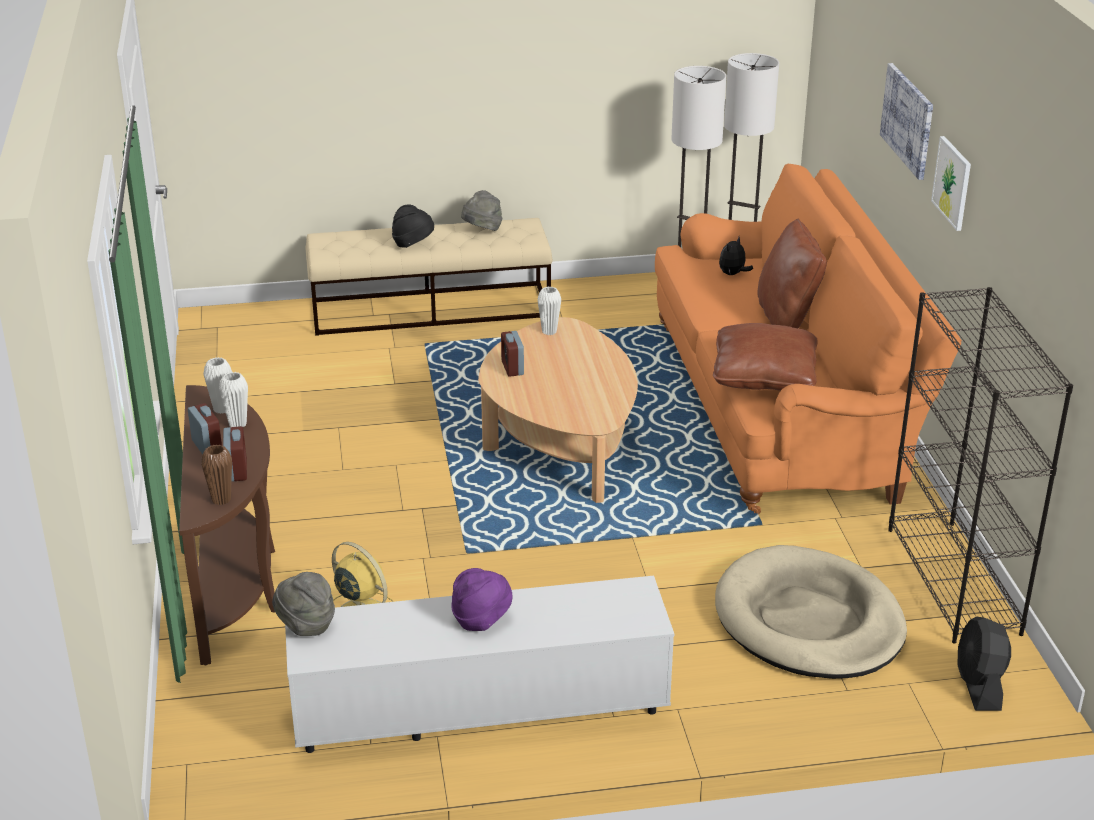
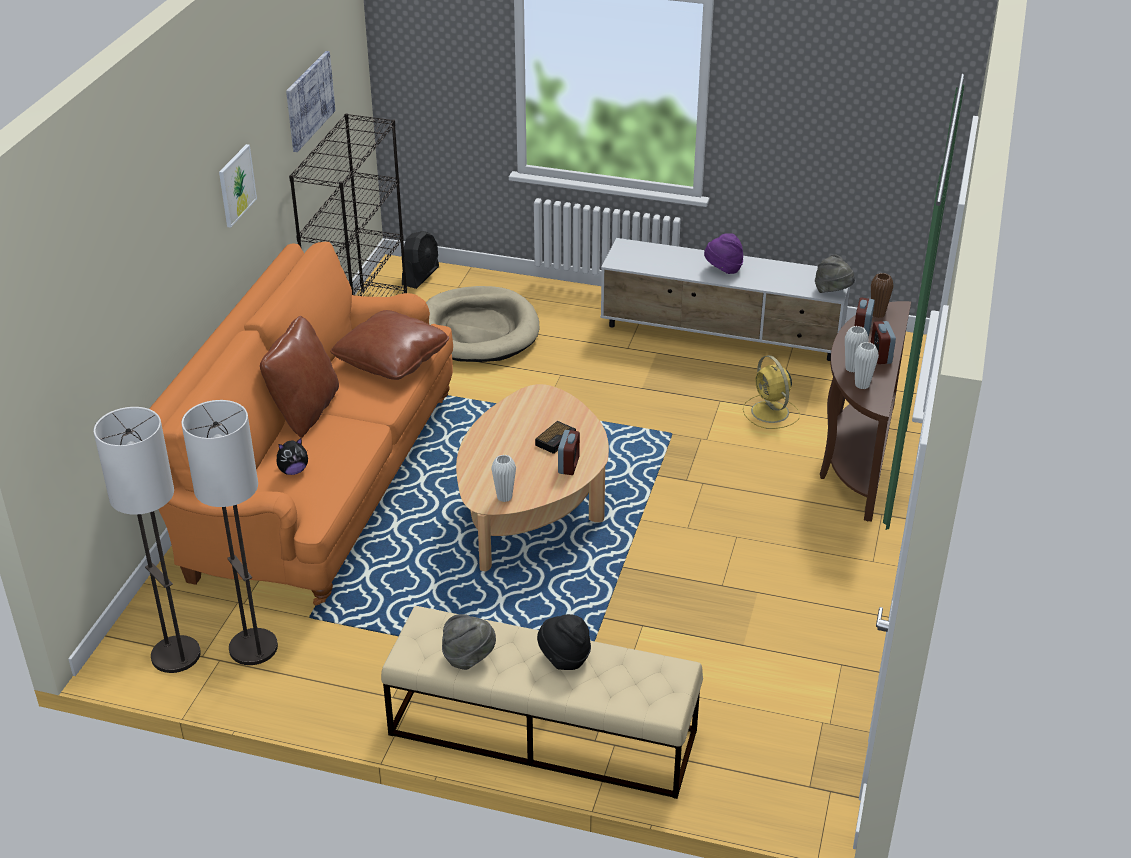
camera: 155 degrees left, 5 degrees up
picture [880,63,933,180] -> picture moved to [286,51,335,152]
none -> alarm clock [535,421,576,454]

